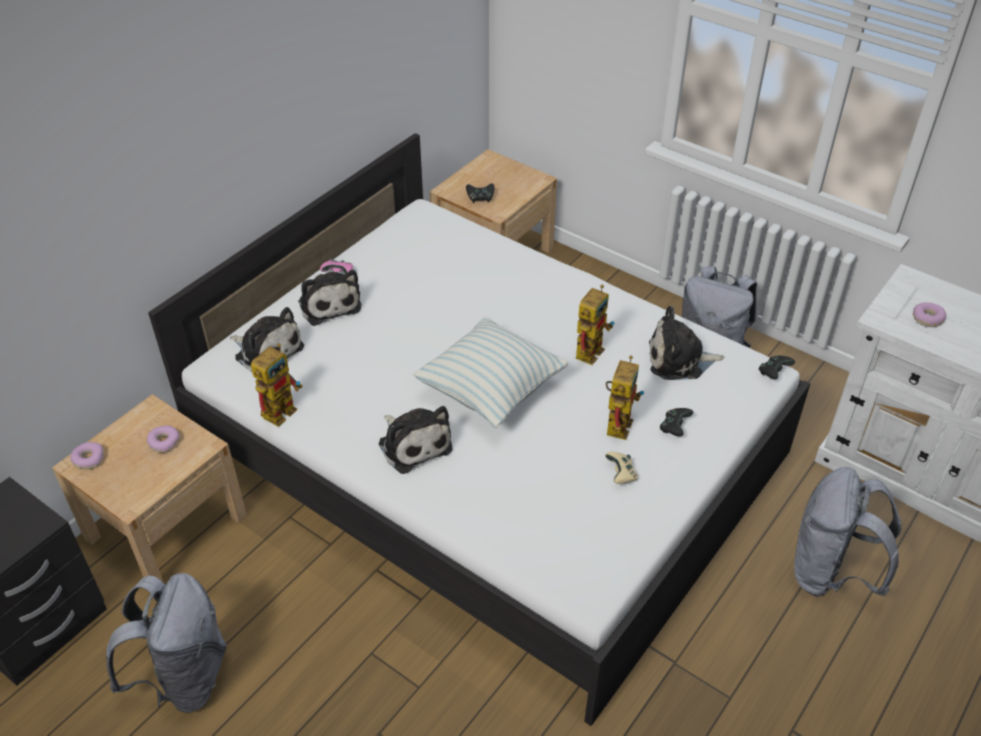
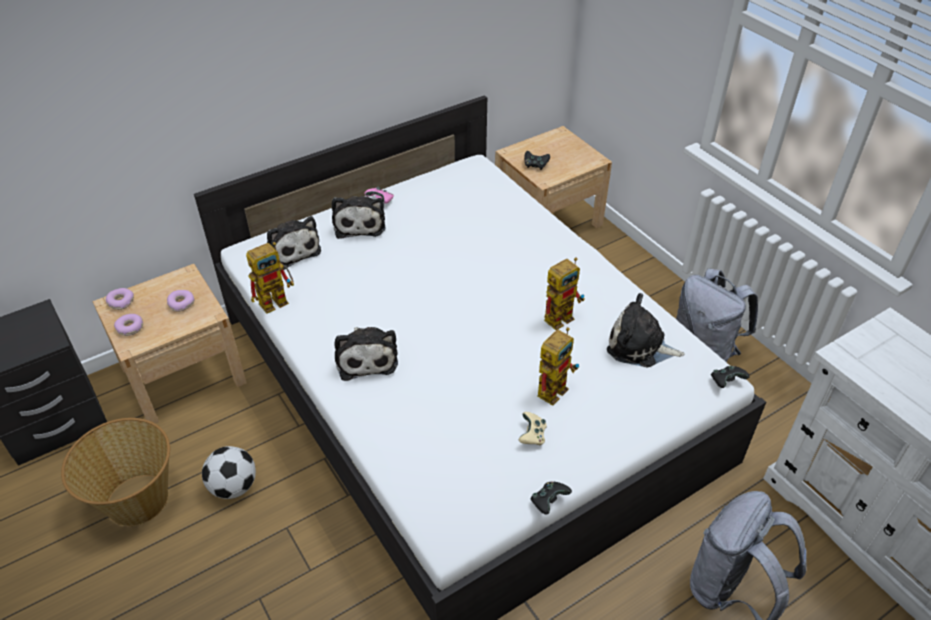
camera: 20 degrees right, 0 degrees up
grey backpack [106,573,227,713] -> basket [61,418,170,526]
pillow [413,316,568,428] -> none
black game controller [660,408,693,436] -> black game controller moved to [531,481,572,515]
donut [913,302,946,327] -> donut moved to [114,314,143,336]
none -> football [202,446,256,499]

